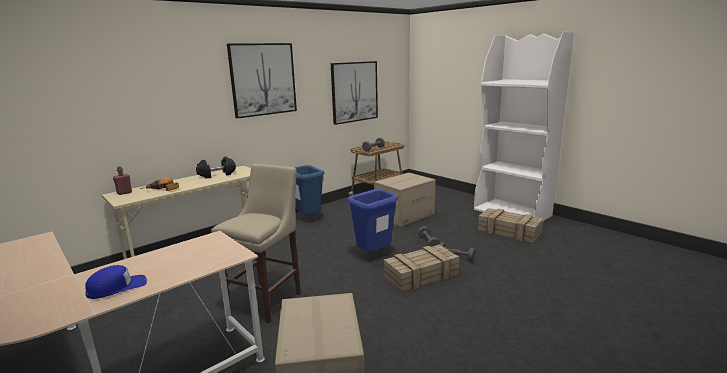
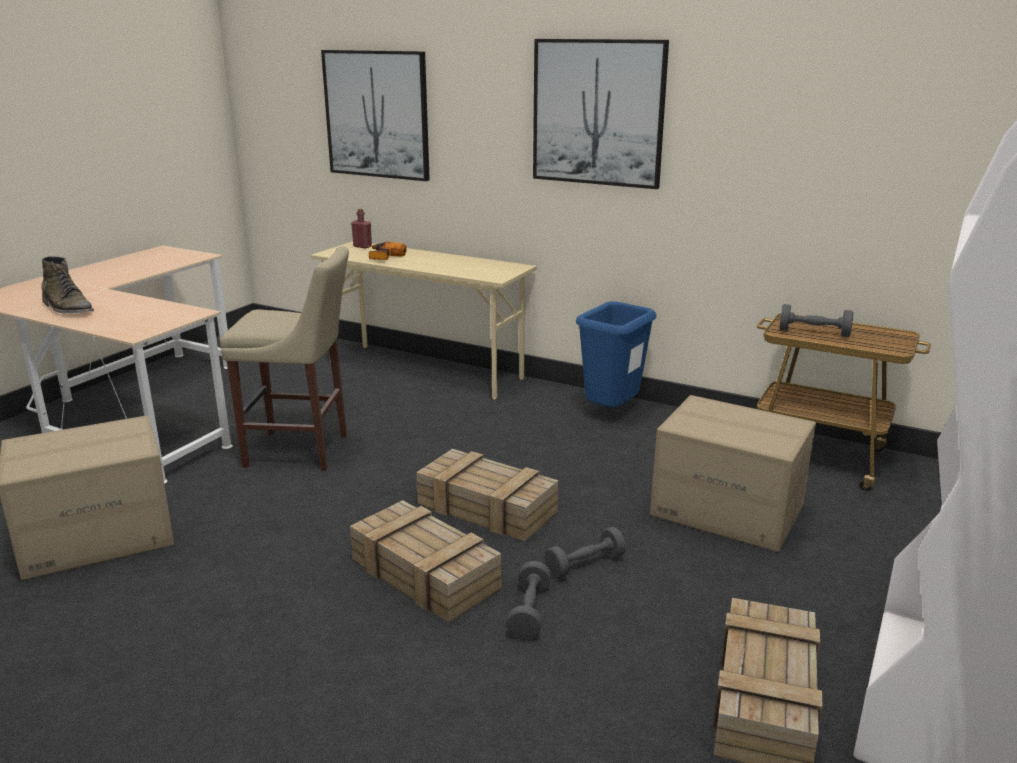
camera: 70 degrees right, 5 degrees up
blue cap [85,265,147,299] -> green boot [41,256,94,313]
black dumbbell [196,157,236,178] -> none
picture [331,61,378,125] -> picture moved to [321,50,430,181]
blue trash can [348,189,398,252] -> crate [416,449,558,541]

